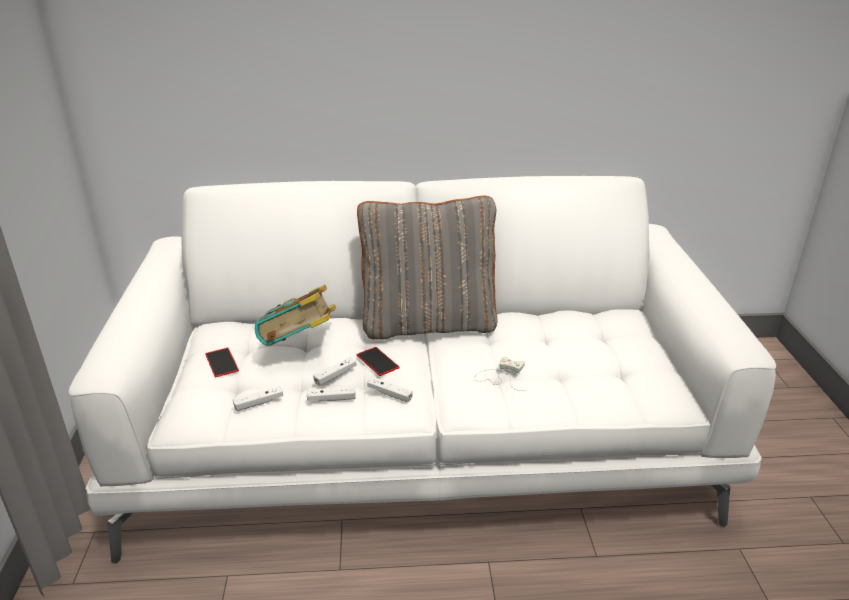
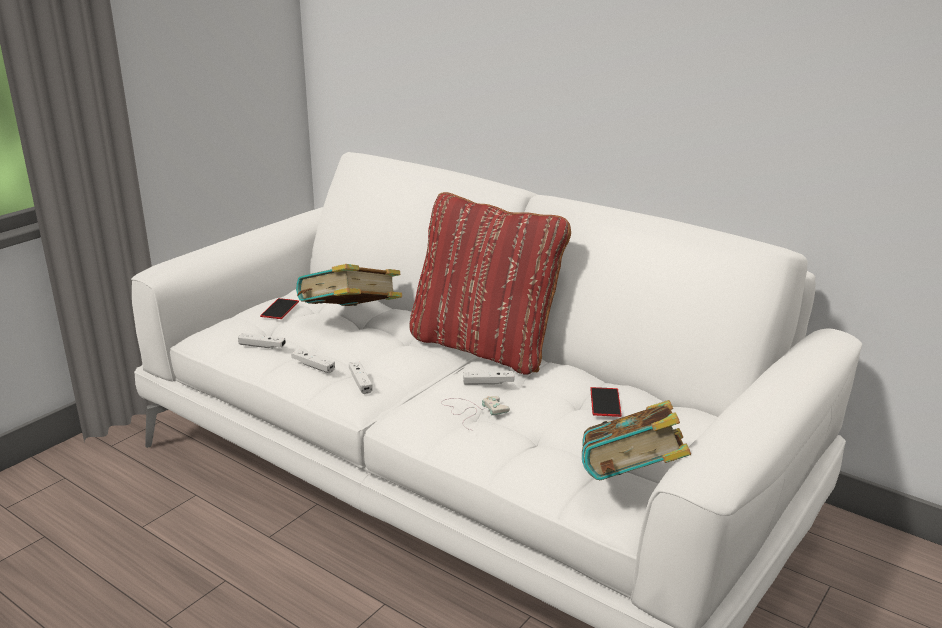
camera: 40 degrees right, 5 degrees down
white game controller [313,357,356,386] -> white game controller moved to [463,371,514,385]
grey pillow [357,196,498,340] -> red pillow [410,192,571,375]
phone [357,347,400,376] -> phone moved to [590,387,622,417]
none -> book [582,400,691,480]

